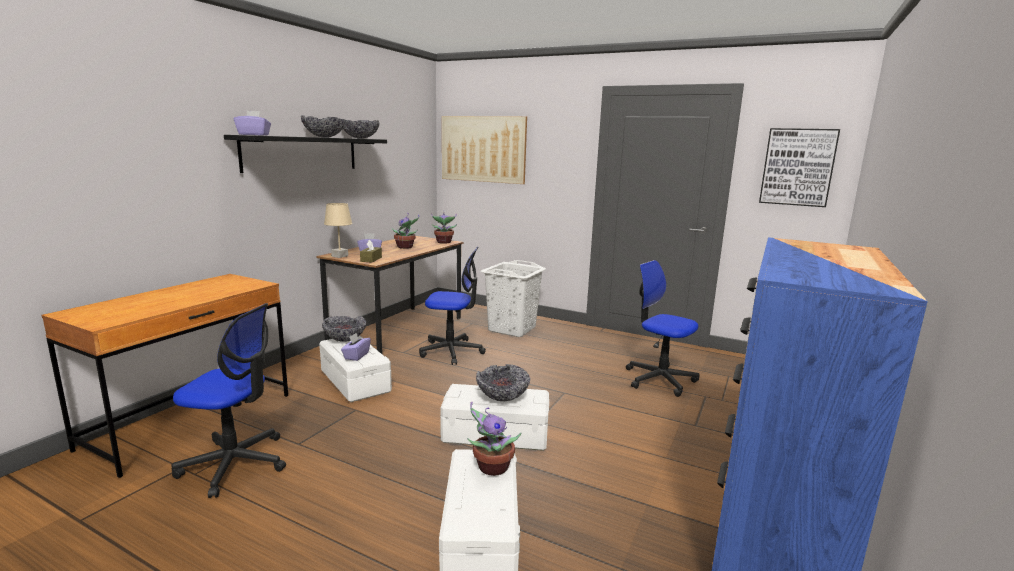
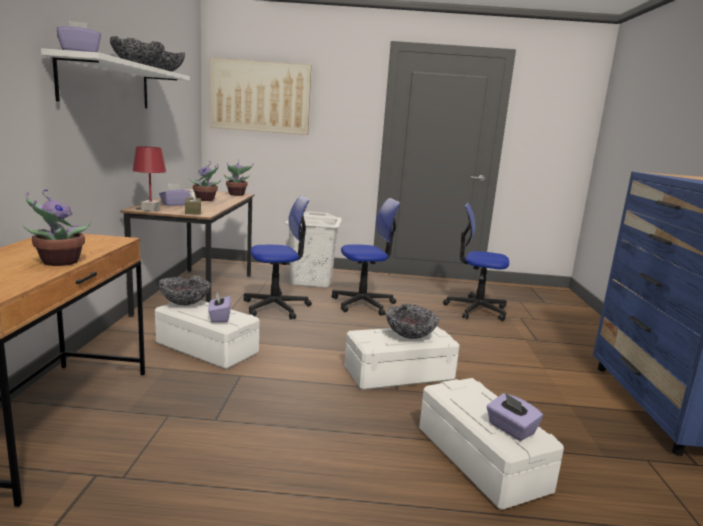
camera: 25 degrees left, 0 degrees up
office chair [172,303,286,498] -> office chair moved to [332,198,400,316]
black shelf [224,135,387,173] -> white shelf [41,48,190,108]
beige table lamp [324,203,352,258] -> red table lamp [132,147,167,211]
potted plant [467,402,521,476] -> potted plant moved to [23,189,91,266]
picture [759,128,840,207] -> none
none -> purple tissue box [487,393,543,441]

